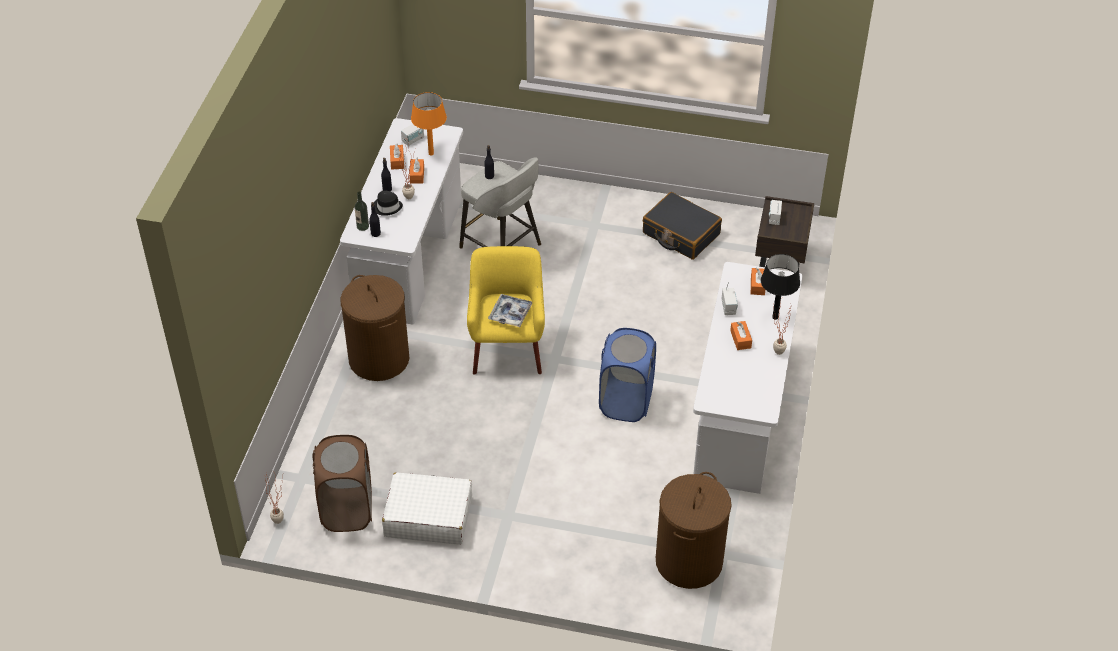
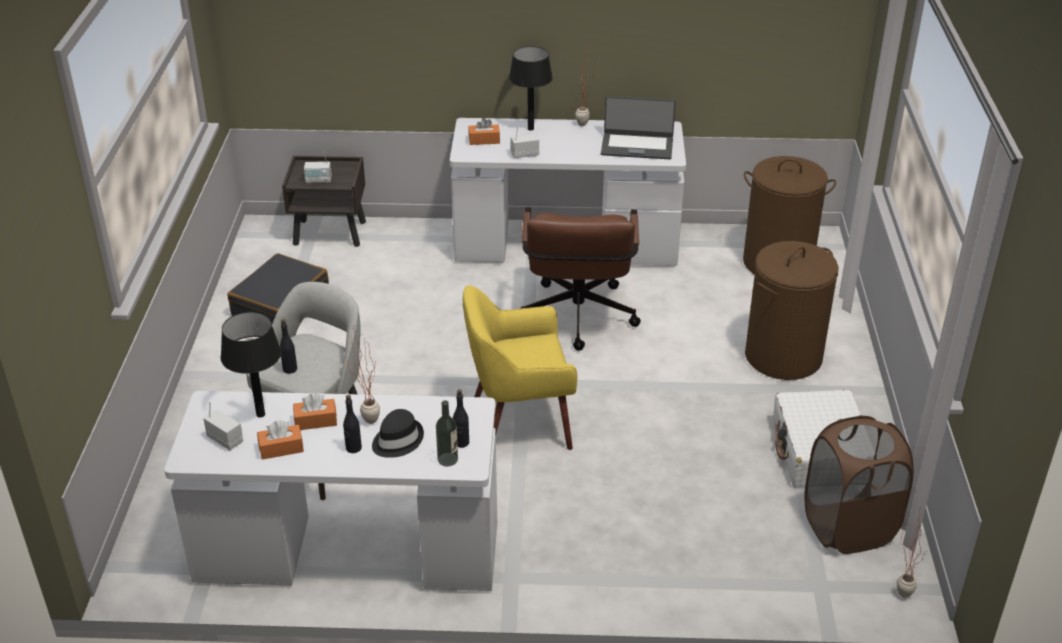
camera: 100 degrees left, 10 degrees down
brown laundry basket [341,275,409,381] -> brown laundry basket moved to [745,241,839,380]
orange table lamp [411,92,447,156] -> black table lamp [221,312,282,418]
tray [488,294,532,327] -> none
blue laundry basket [599,328,656,422] -> brown office chair [521,207,641,351]
orange tissue box [730,321,752,350] -> none
none -> laptop [601,96,676,159]

